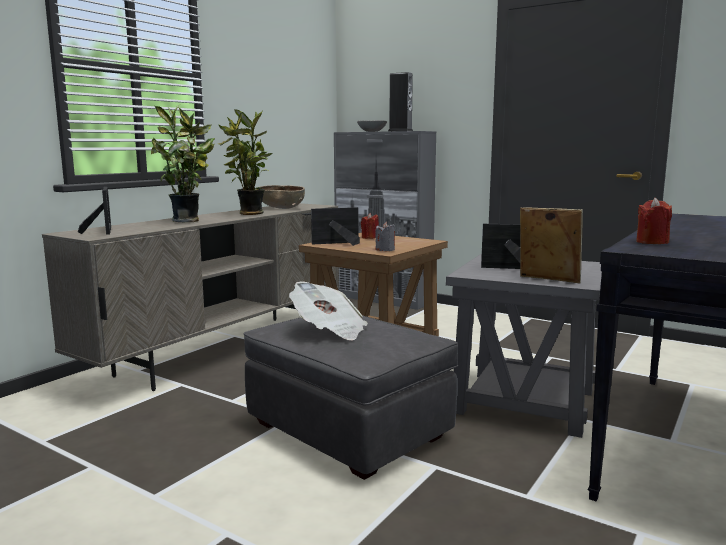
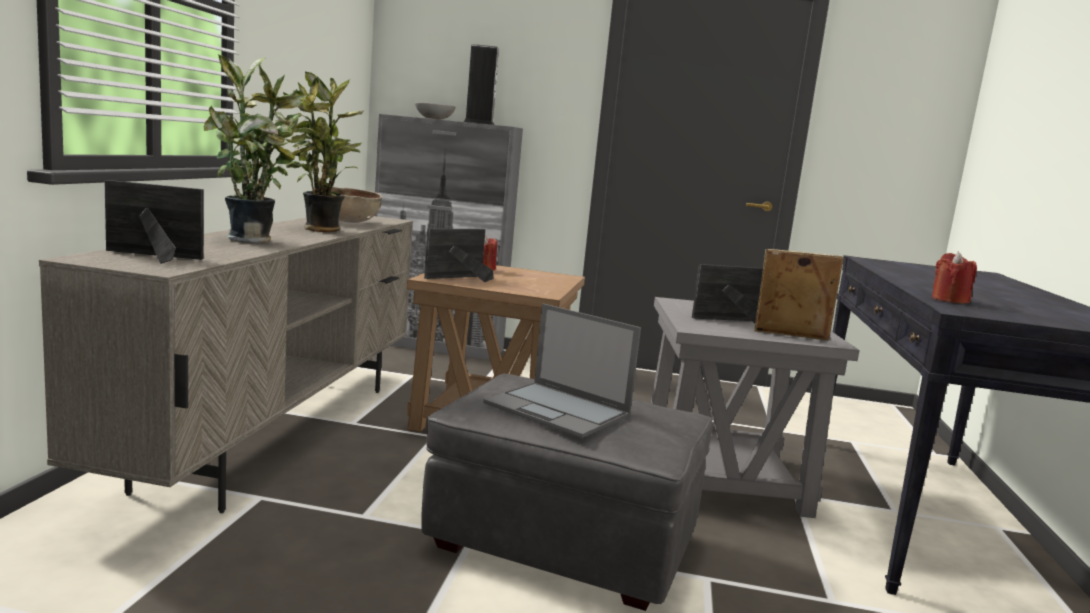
camera: 25 degrees left, 0 degrees up
picture frame [78,187,111,235] -> picture frame turned 45 degrees counterclockwise [104,180,204,264]
newspaper [289,281,368,341] -> laptop [483,304,641,438]
grey candle [375,222,395,251] -> none

